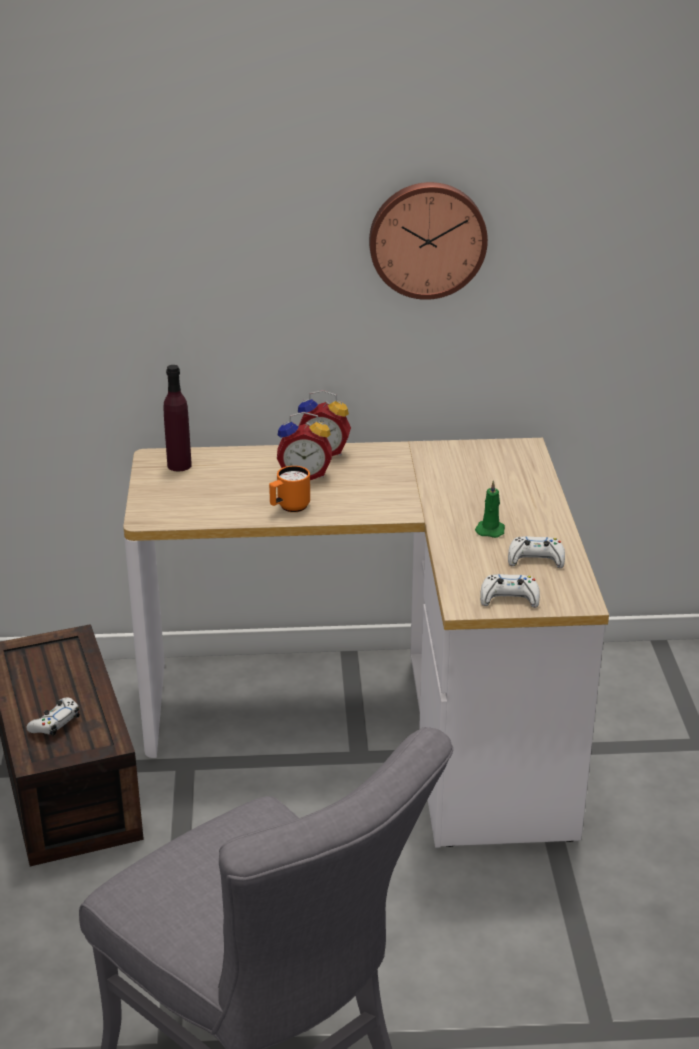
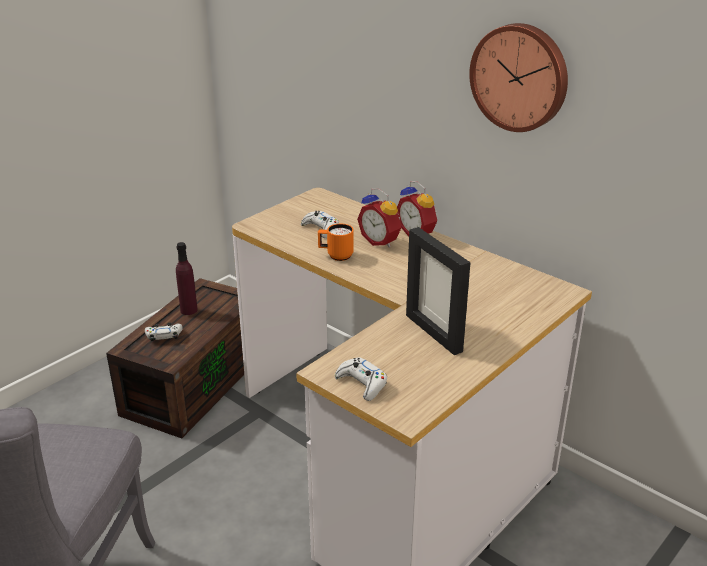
camera: 45 degrees right, 0 degrees up
purple bottle [163,365,192,471] -> purple bottle moved to [176,242,198,315]
green candle [475,480,505,538] -> picture frame [406,227,471,355]
white game controller [508,536,565,568] -> white game controller moved to [301,211,339,238]

